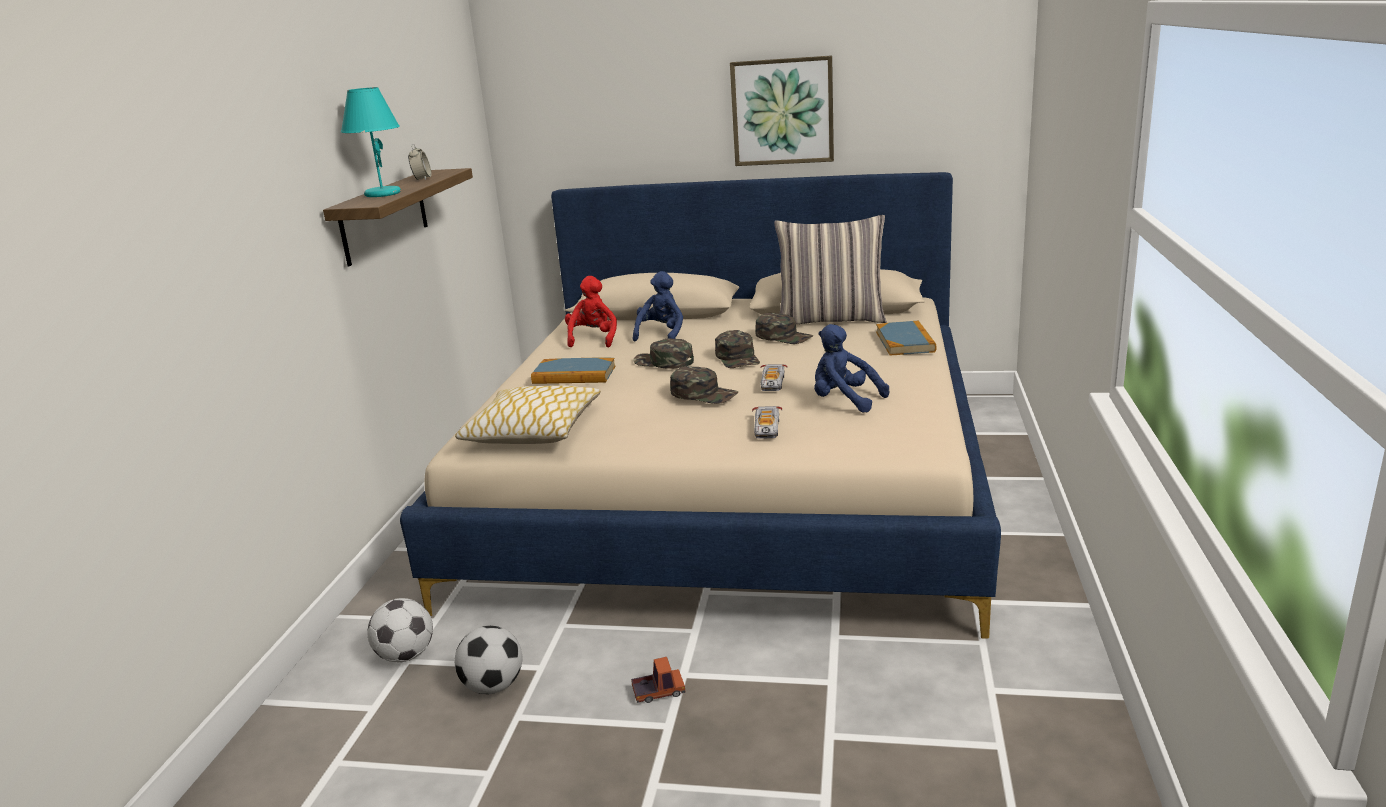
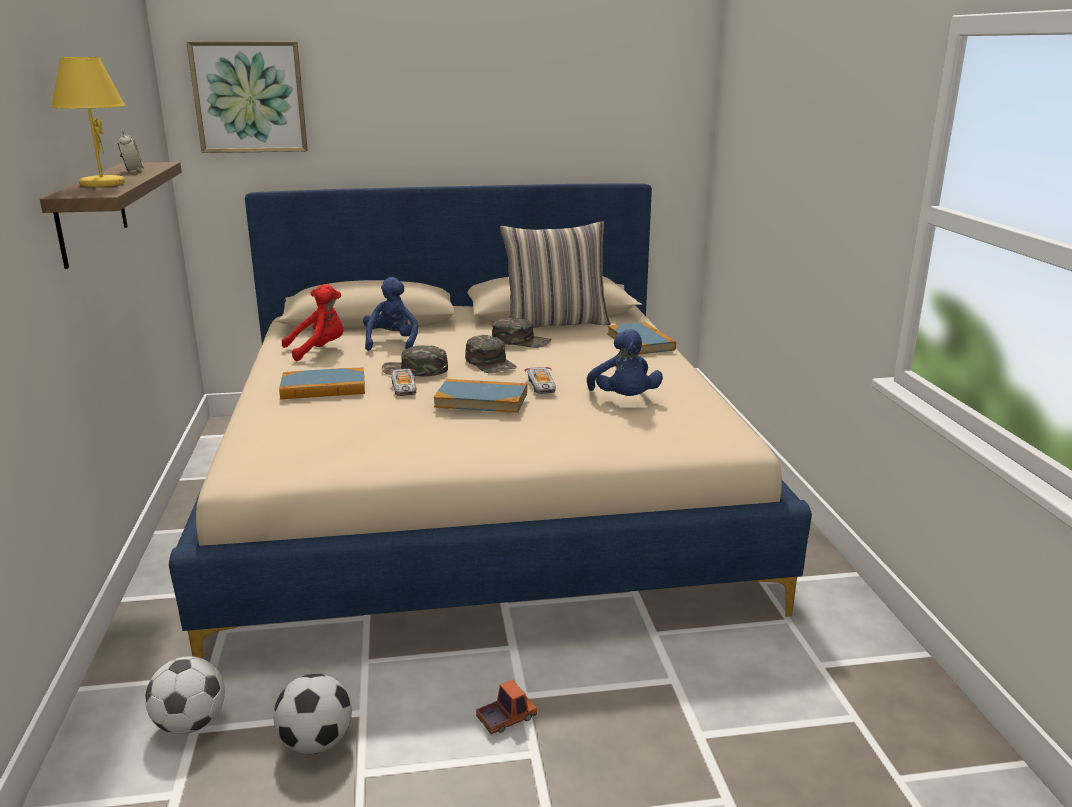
camera: 20 degrees left, 0 degrees up
turquoise table lamp [341,87,401,197] -> yellow table lamp [51,57,125,187]
pillow [455,385,601,444] -> none
red plush toy [565,276,617,347] -> red plush toy turned 75 degrees clockwise [282,284,344,361]
green cap [670,366,738,404] -> book [433,379,527,413]
picture [730,55,834,166] -> picture moved to [187,41,308,153]
toy car [752,406,782,439] -> toy car moved to [388,369,416,396]
blue plush toy [814,324,889,412] -> blue plush toy turned 120 degrees counterclockwise [587,329,663,396]

